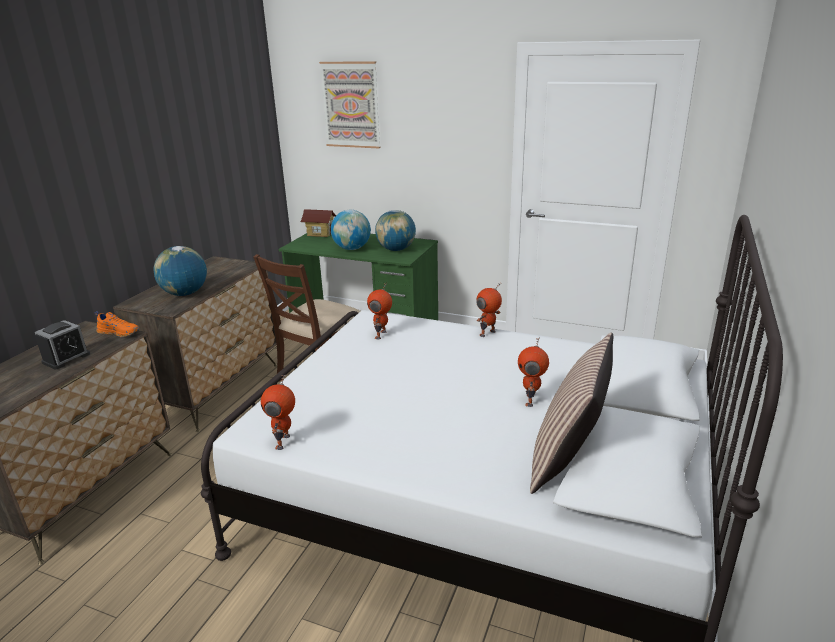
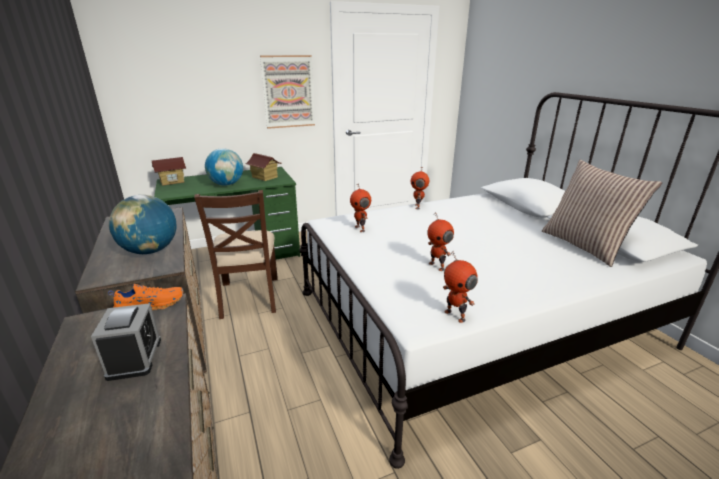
camera: 45 degrees left, 0 degrees up
picture [319,61,380,148] -> picture moved to [260,55,315,129]
globe [375,210,416,251] -> toy house [245,153,282,181]
toy robot [518,337,549,407] -> toy robot moved to [427,213,454,271]

